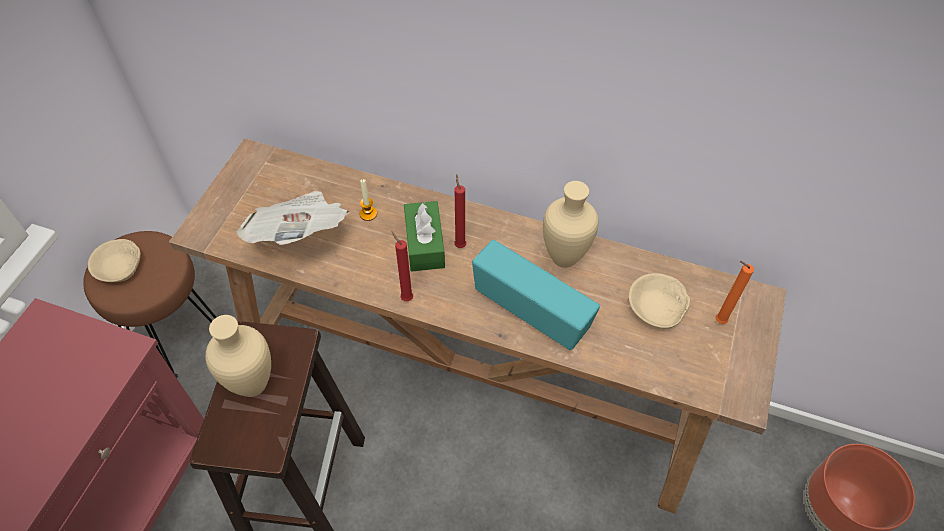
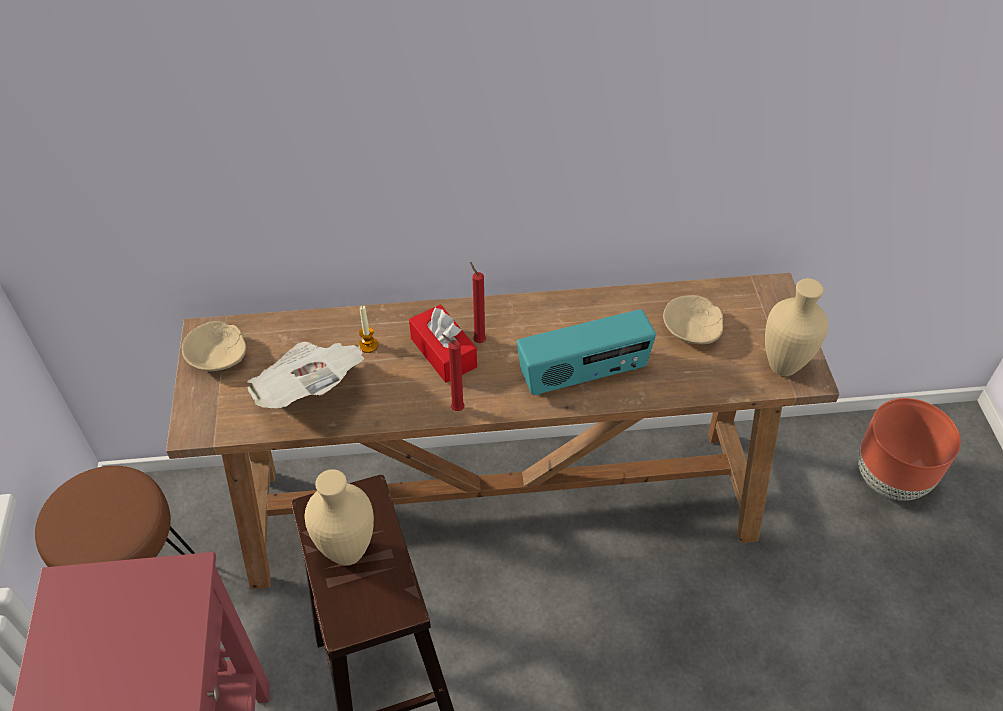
camera: 25 degrees left, 5 degrees down
beige bowl [88,239,141,282] -> beige bowl moved to [182,321,246,371]
green tissue box [404,201,445,272] -> red tissue box [409,305,477,383]
radio [472,240,600,350] -> radio turned 150 degrees clockwise [517,309,656,396]
beige vase [543,181,599,268] -> beige vase moved to [765,278,828,376]
orange candle [715,261,754,324] -> none

